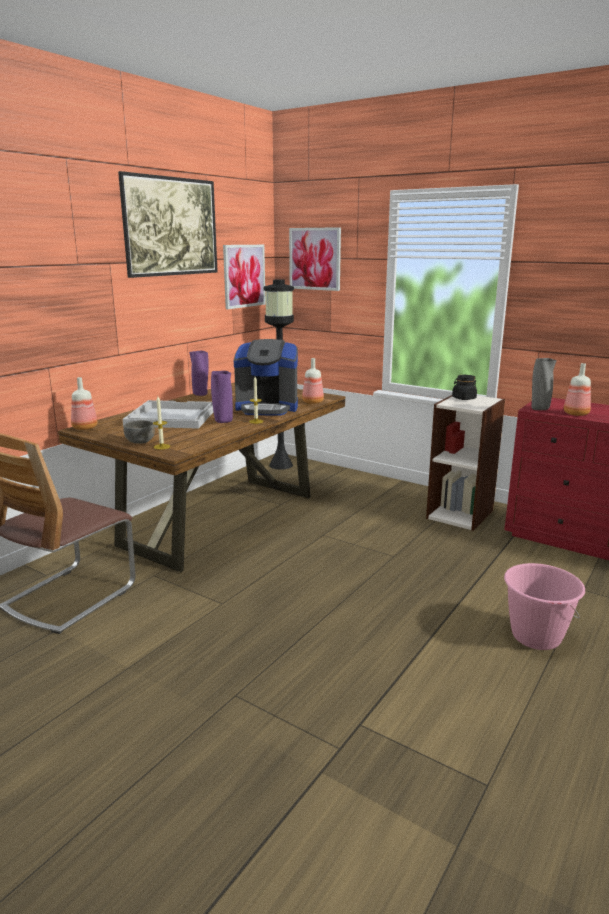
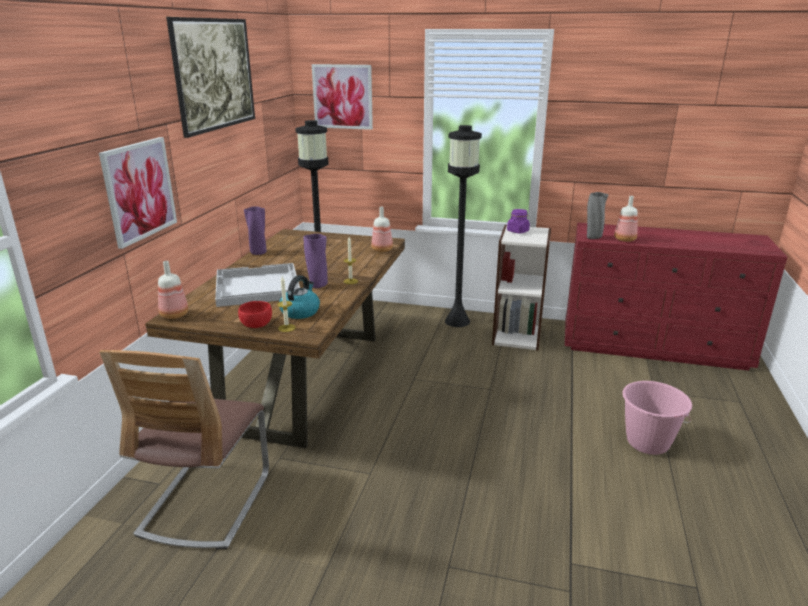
camera: 20 degrees left, 5 degrees up
grey bowl [123,420,155,444] -> red bowl [238,301,272,328]
picture [223,245,266,309] -> picture moved to [99,137,177,249]
coffee machine [234,339,298,416] -> none
black jar [452,375,477,400] -> purple jar [507,209,530,233]
none -> kettle [279,275,320,319]
none -> black floor lamp [445,125,482,327]

